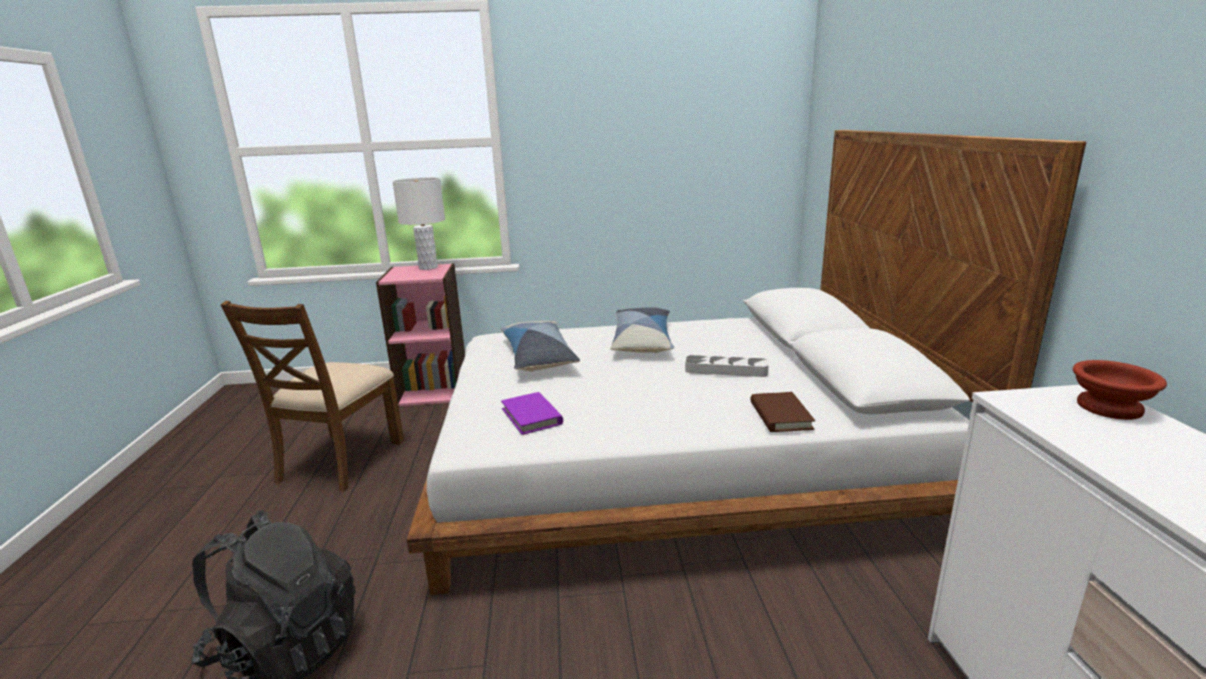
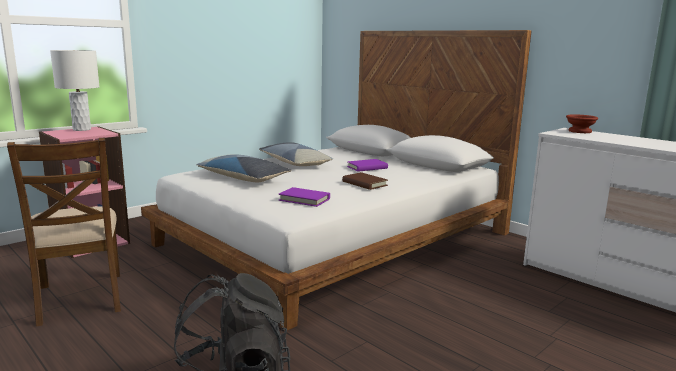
camera: 40 degrees left, 5 degrees down
grey tray [685,355,769,377] -> purple book [347,159,388,172]
brown book [750,392,815,432] -> brown book moved to [342,172,388,190]

